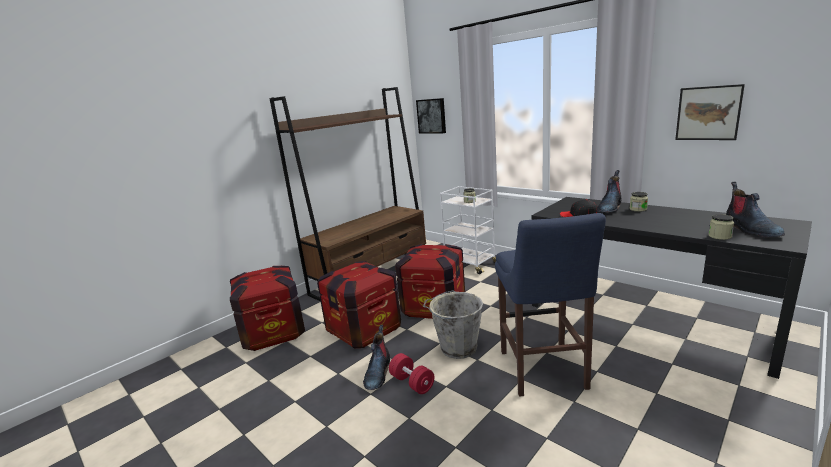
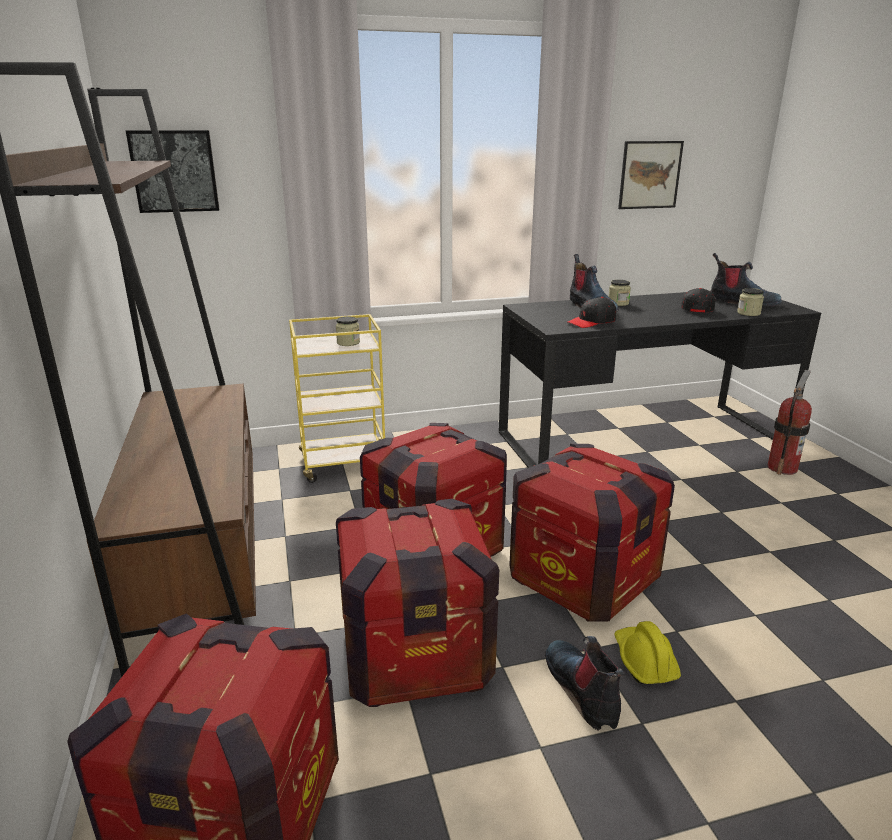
camera: 60 degrees left, 5 degrees up
boot [363,325,390,390] -> boot turned 150 degrees counterclockwise [545,636,625,730]
red dumbbell [389,353,434,394] -> yellow hard hat [614,621,681,684]
grey bucket [423,291,483,359] -> crate [509,444,675,622]
white cart [440,186,496,274] -> yellow cart [289,314,385,483]
blue stool [495,213,606,397] -> none
none -> black cap [681,288,715,312]
none -> fire extinguisher [767,370,812,475]

